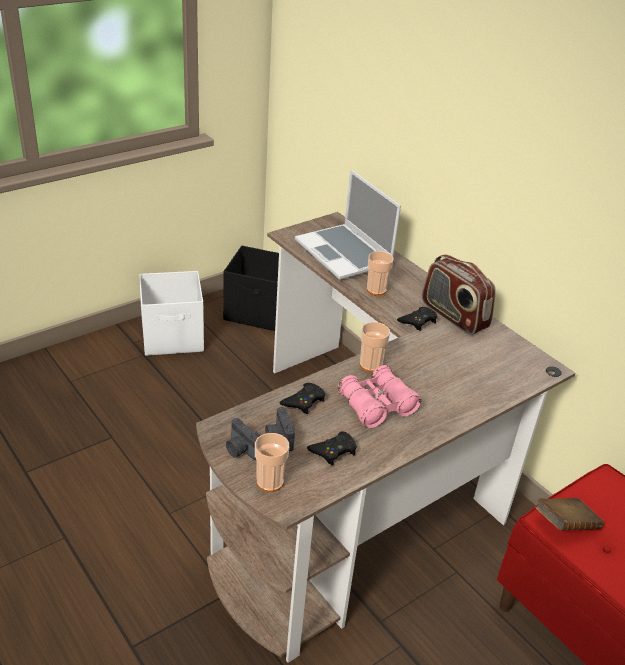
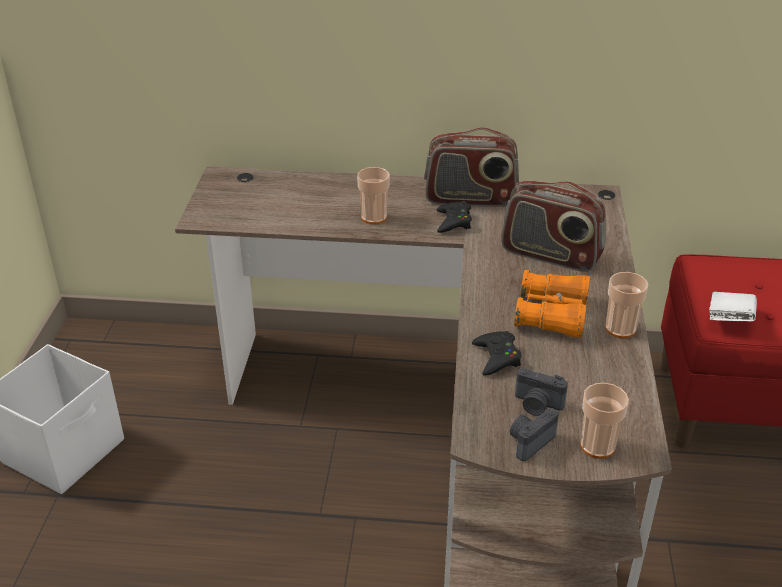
camera: 45 degrees left, 0 degrees up
black storage box [223,246,279,331] -> none
camera [226,418,260,460] -> camera turned 135 degrees clockwise [510,408,559,461]
laptop [295,170,401,280] -> none
black game controller [307,431,357,466] -> none
pink binoculars [337,365,421,428] -> orange binoculars [514,270,590,338]
cup [360,322,390,372] -> cup moved to [605,272,649,338]
brown book [535,498,604,531] -> white book [709,292,757,321]
none -> radio [501,180,606,272]

